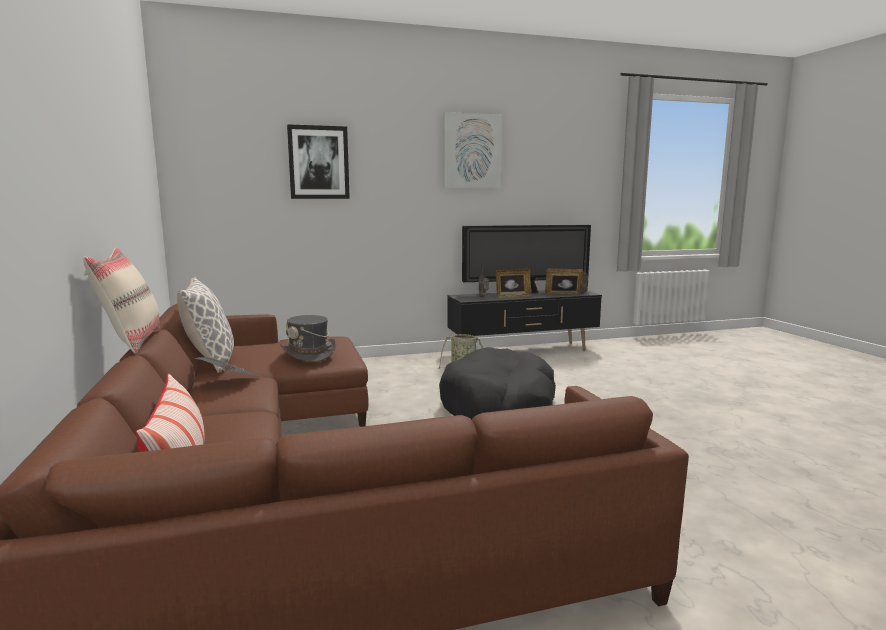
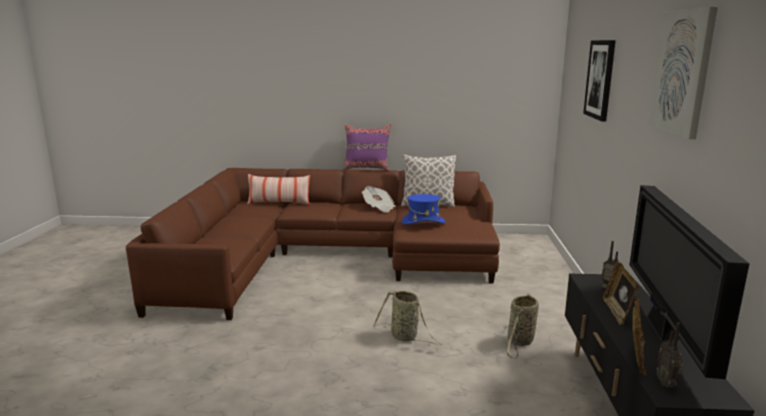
camera: 110 degrees right, 5 degrees up
beige pillow [83,247,160,354] -> purple pillow [343,124,391,171]
grey hat [280,315,336,363] -> blue hat [402,194,446,224]
black dog bed [439,347,556,420] -> basket [373,291,442,345]

